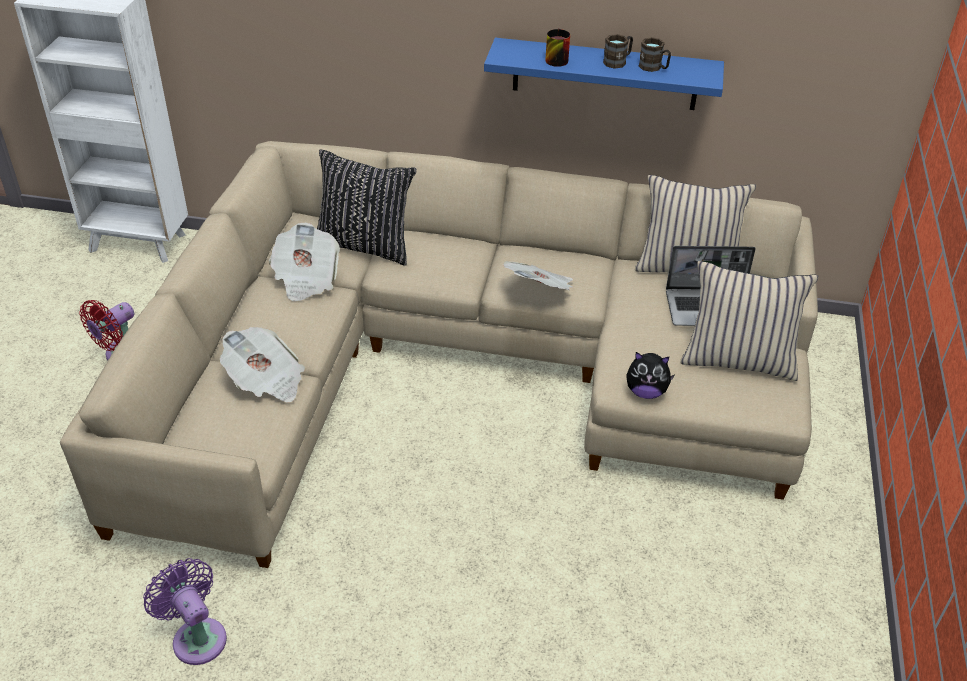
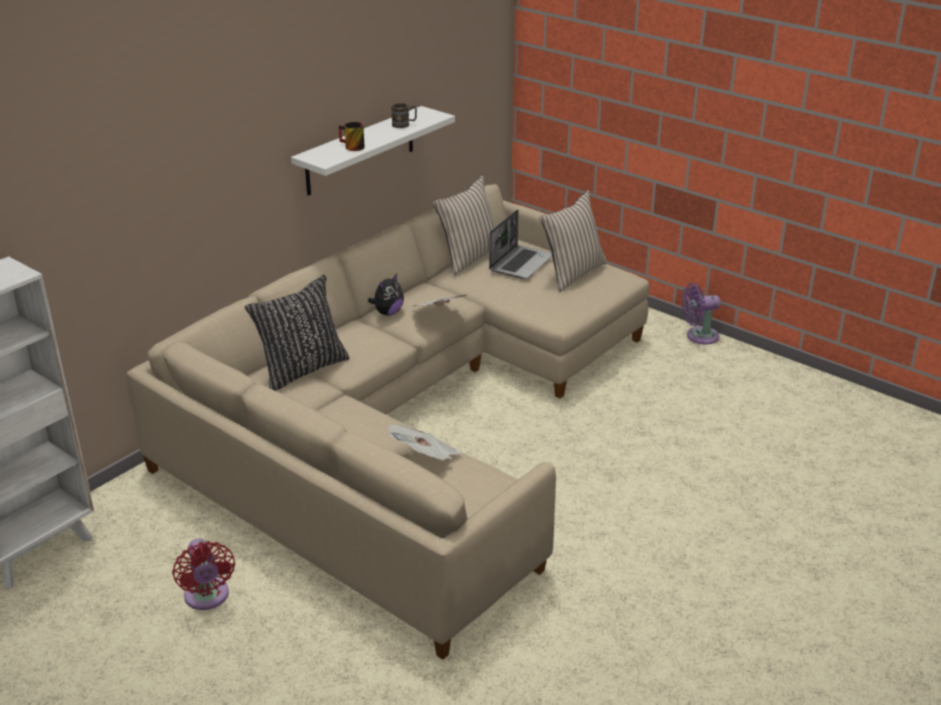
camera: 60 degrees left, 10 degrees down
purple fan [143,558,227,665] -> purple fan moved to [682,283,721,345]
newspaper [269,223,340,301] -> none
blue shelf [484,38,724,110] -> white shelf [291,106,455,196]
brown mug [603,34,633,69] -> none
plush toy [626,352,675,399] -> plush toy moved to [368,274,404,315]

